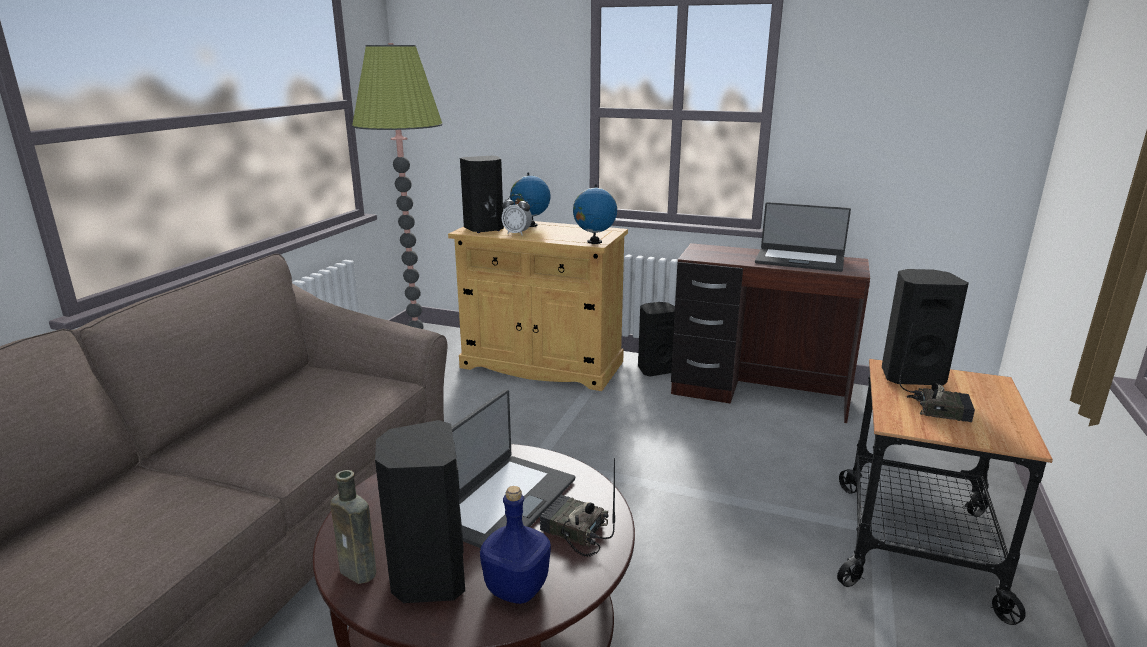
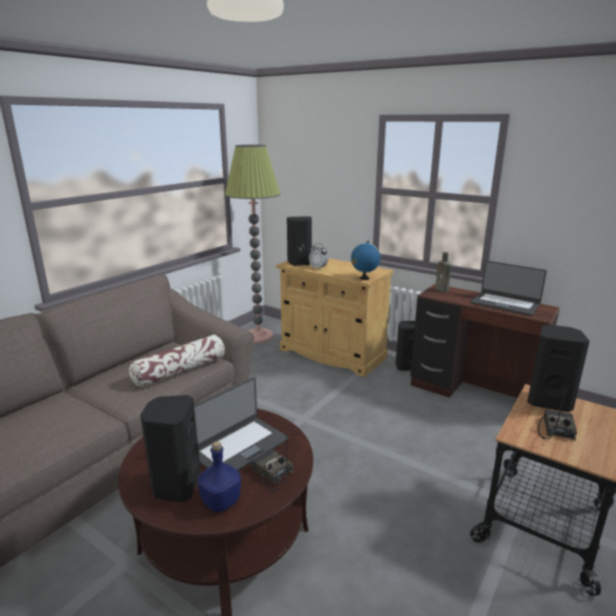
camera: 15 degrees right, 0 degrees up
brown bottle [331,470,376,584] -> brown bottle moved to [435,252,451,292]
globe [510,173,550,227] -> none
radio [899,322,975,422] -> radio turned 105 degrees counterclockwise [538,389,577,441]
none -> pillow [129,335,225,388]

